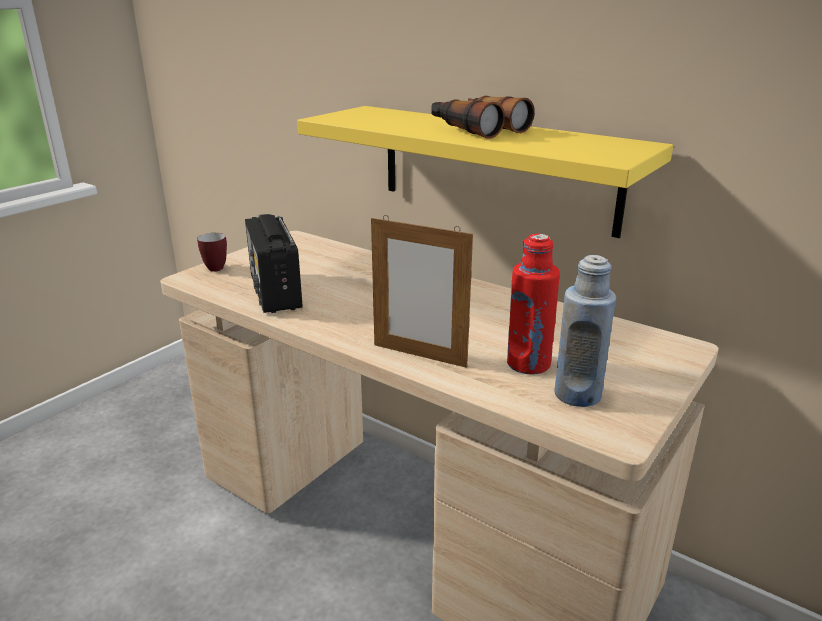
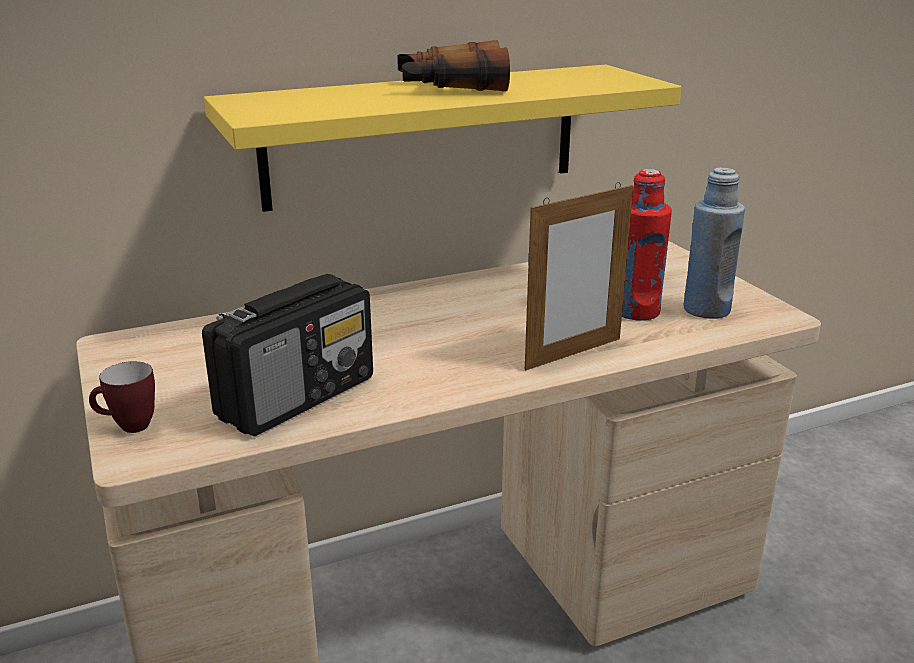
camera: 60 degrees left, 0 degrees up
radio [245,214,303,313] -> radio turned 60 degrees counterclockwise [202,274,373,436]

